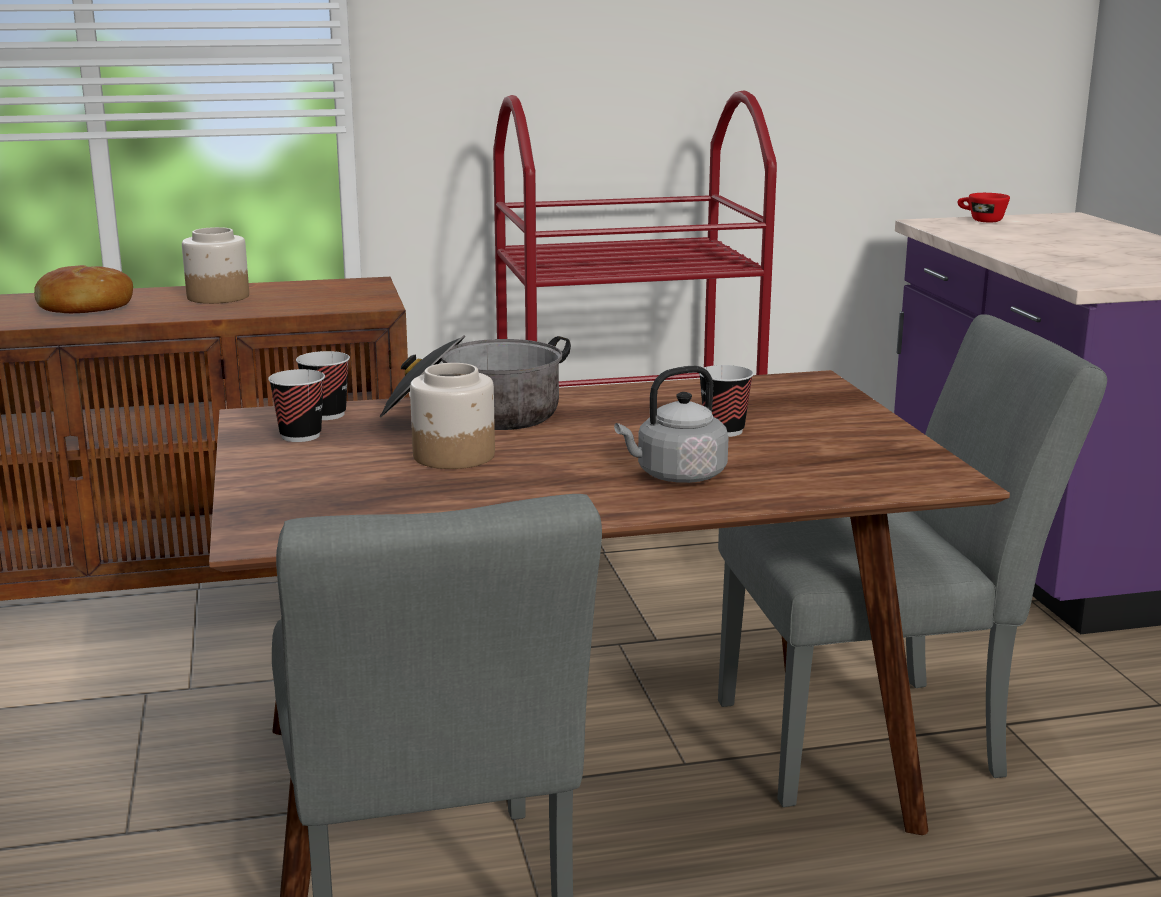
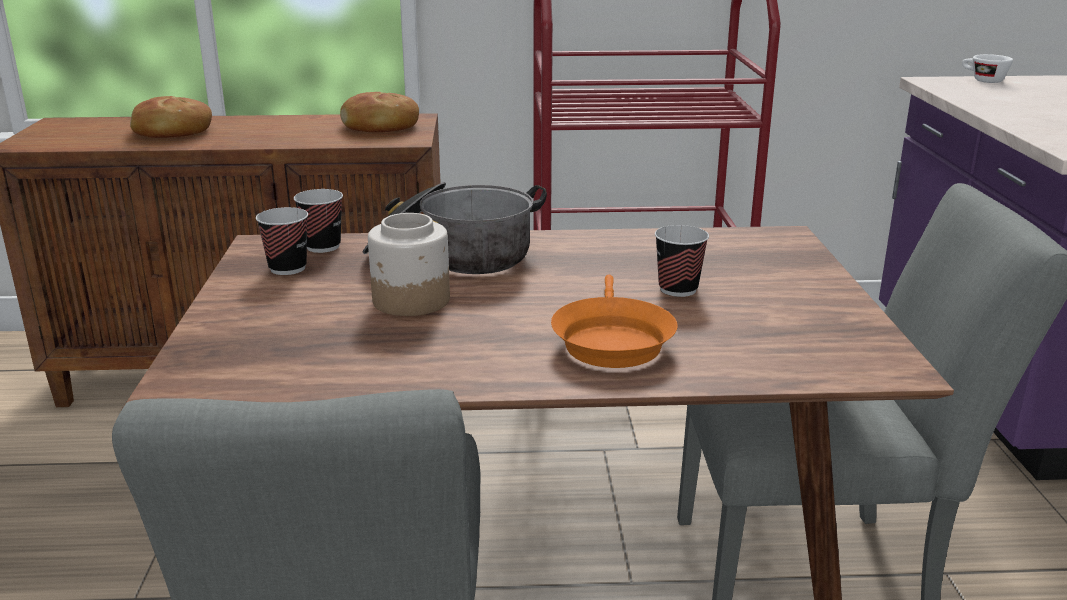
camera: 10 degrees right, 5 degrees up
jar [182,227,249,304] -> none
grey kettle [614,366,728,483] -> orange frying pan [551,274,678,368]
red cup [958,193,1010,222] -> white cup [962,54,1013,83]
none -> bread [340,92,419,132]

